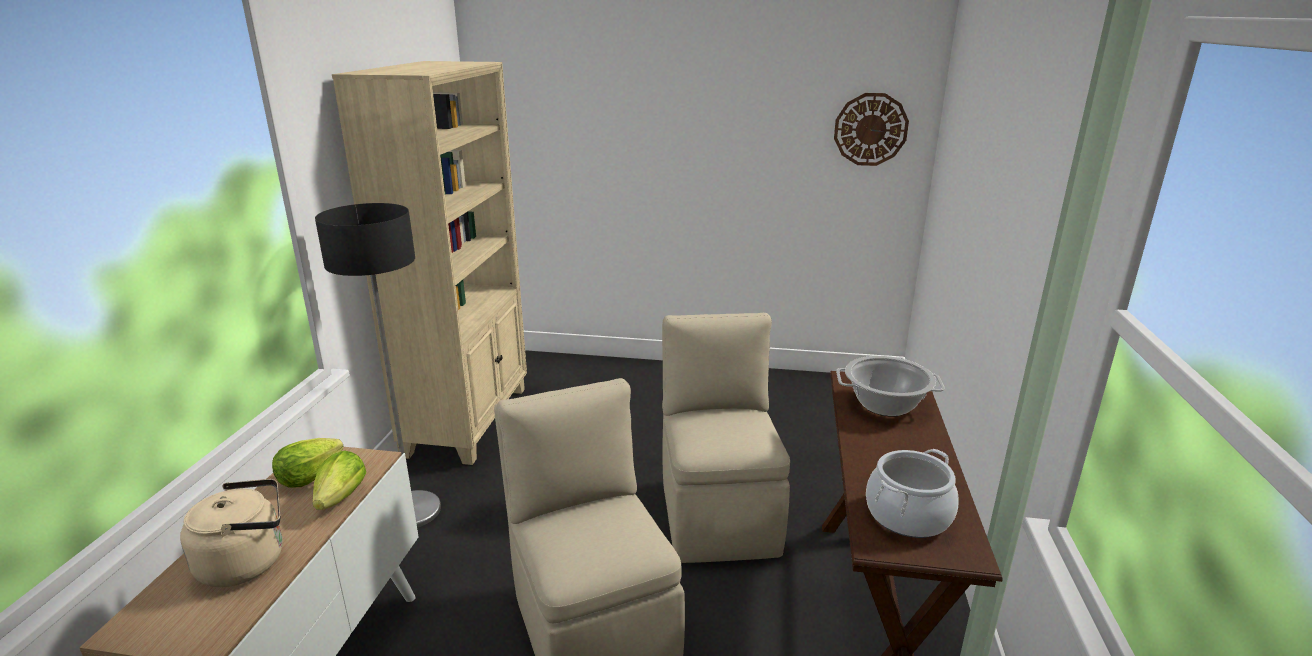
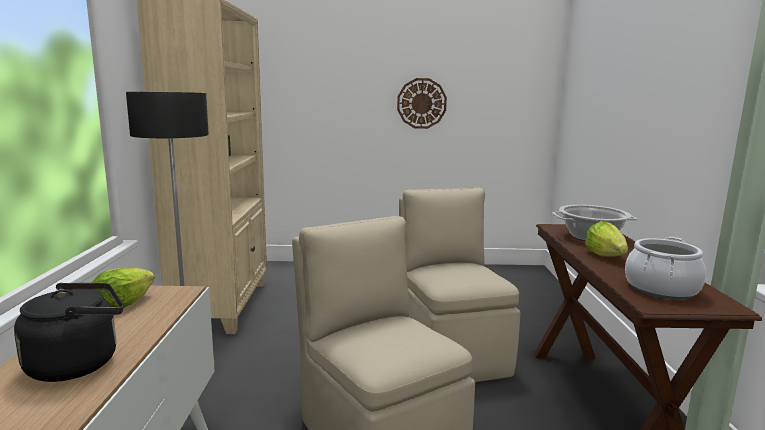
camera: 10 degrees left, 10 degrees down
beige kettle [180,479,282,587] -> black kettle [14,283,123,382]
lettuce [312,451,366,510] -> lettuce moved to [585,221,628,257]
wall clock [834,93,909,166] -> wall clock moved to [397,78,447,129]

